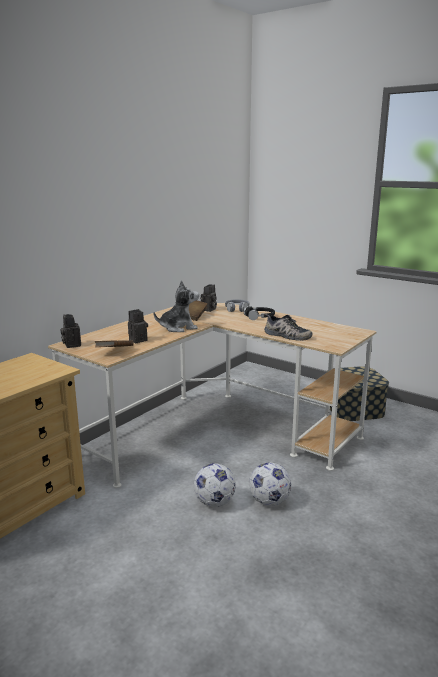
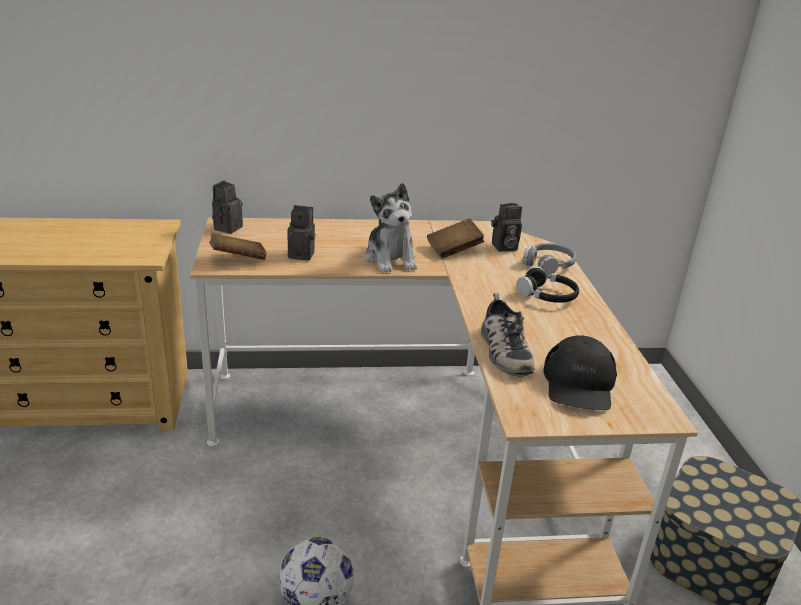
camera: 45 degrees right, 10 degrees up
plush toy [153,280,199,332] -> plush toy turned 45 degrees clockwise [364,183,418,273]
football [194,463,236,507] -> none
none -> black cap [543,335,617,410]

